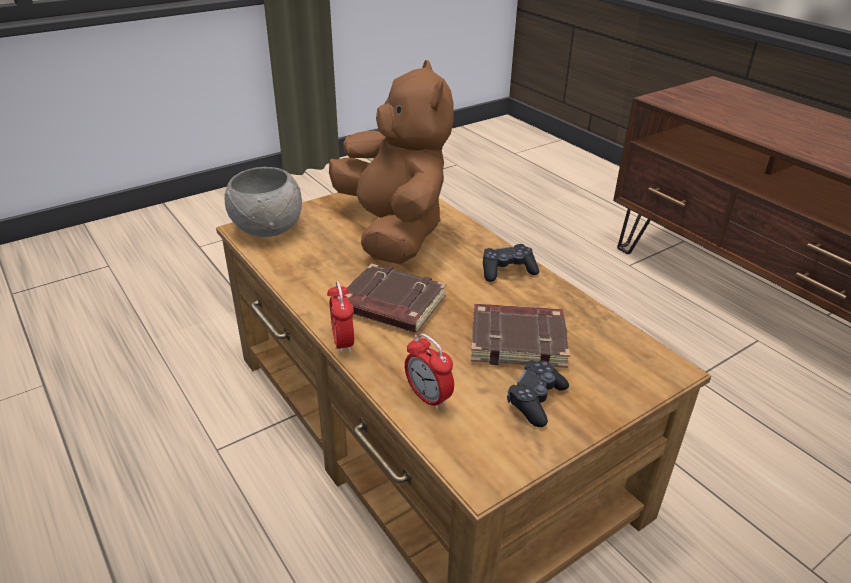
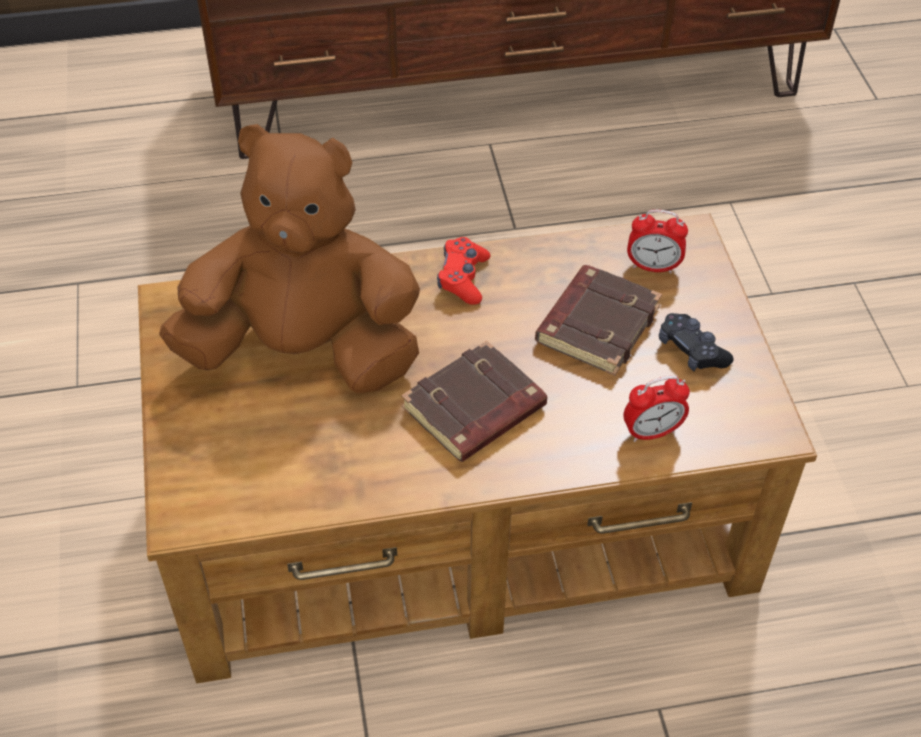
camera: 65 degrees left, 15 degrees up
grey bowl [225,167,302,237] -> none
alarm clock [327,281,354,354] -> alarm clock moved to [627,209,688,273]
black game controller [483,244,539,282] -> red game controller [437,237,490,305]

